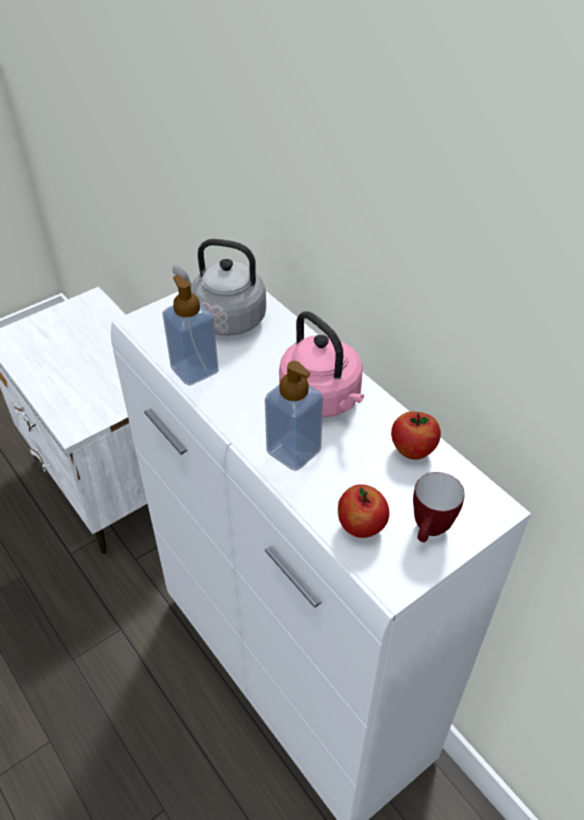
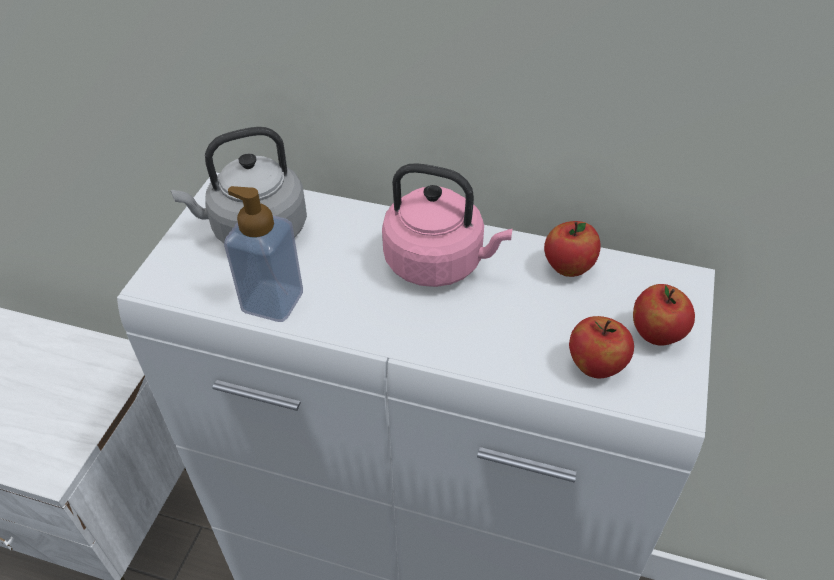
camera: 35 degrees left, 0 degrees up
soap dispenser [265,361,323,471] -> none
mug [413,472,465,542] -> apple [633,284,695,346]

